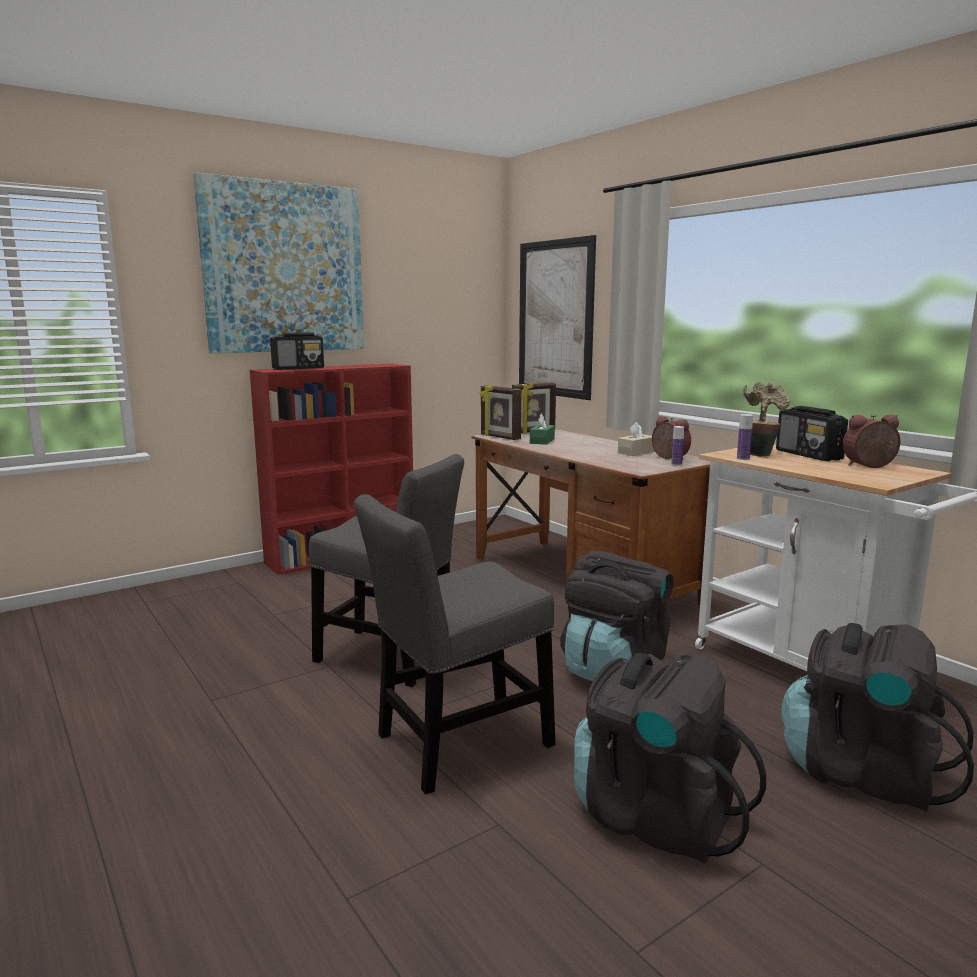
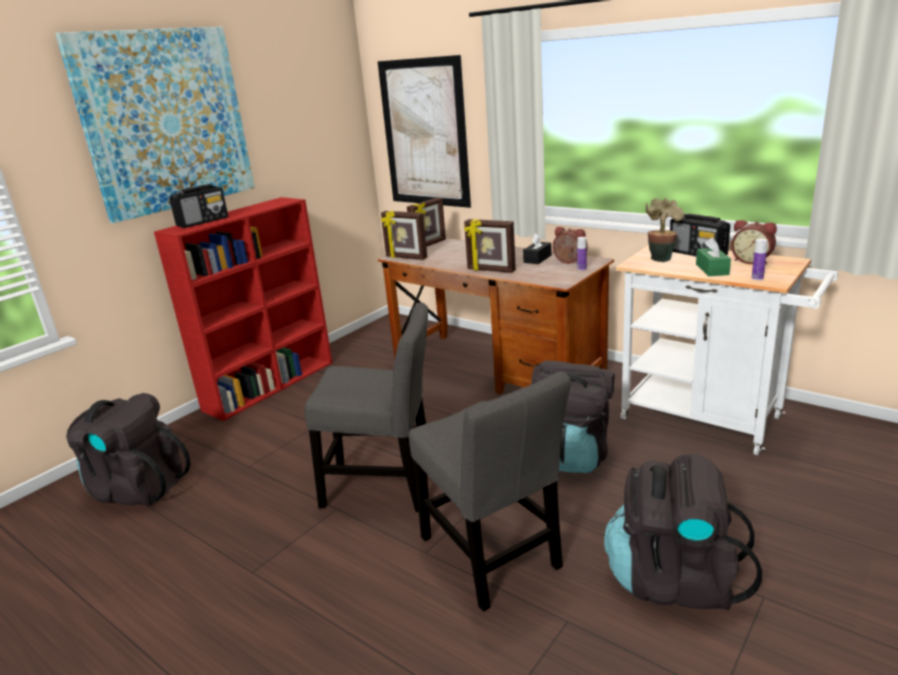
camera: 15 degrees left, 10 degrees up
grey chair [354,494,556,795] -> grey chair turned 75 degrees counterclockwise [409,372,571,612]
green tissue box [530,413,555,445] -> green tissue box moved to [696,237,731,276]
beige tissue box [618,422,655,456] -> black tissue box [523,233,552,264]
bottle [737,414,753,460] -> bottle moved to [752,239,768,280]
black backpack [781,623,974,812] -> black backpack moved to [66,393,190,506]
alarm clock [843,415,900,468] -> alarm clock turned 120 degrees counterclockwise [731,220,777,265]
none -> picture frame [464,219,516,273]

